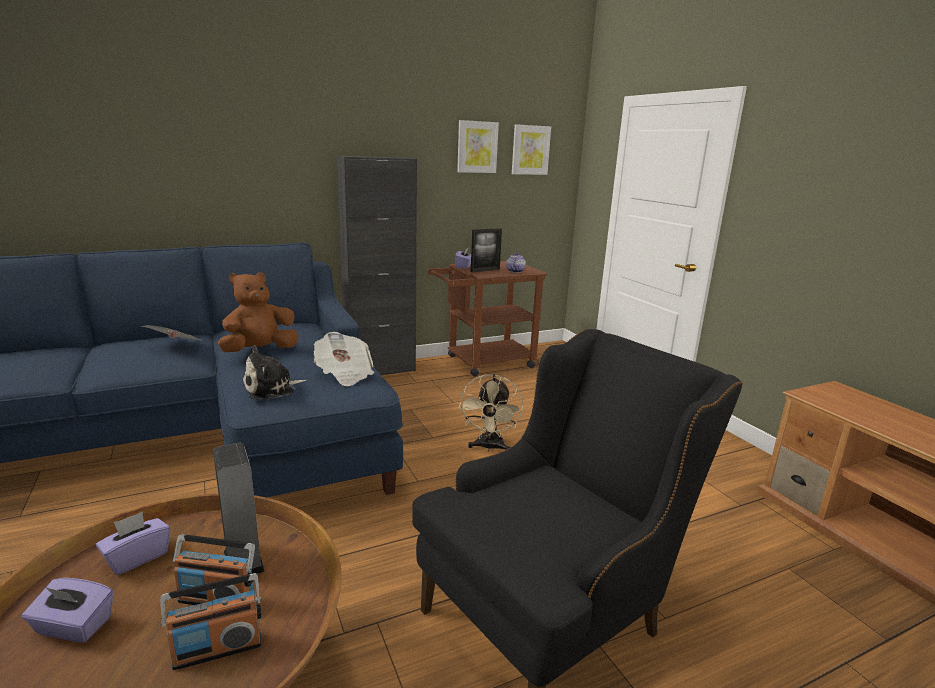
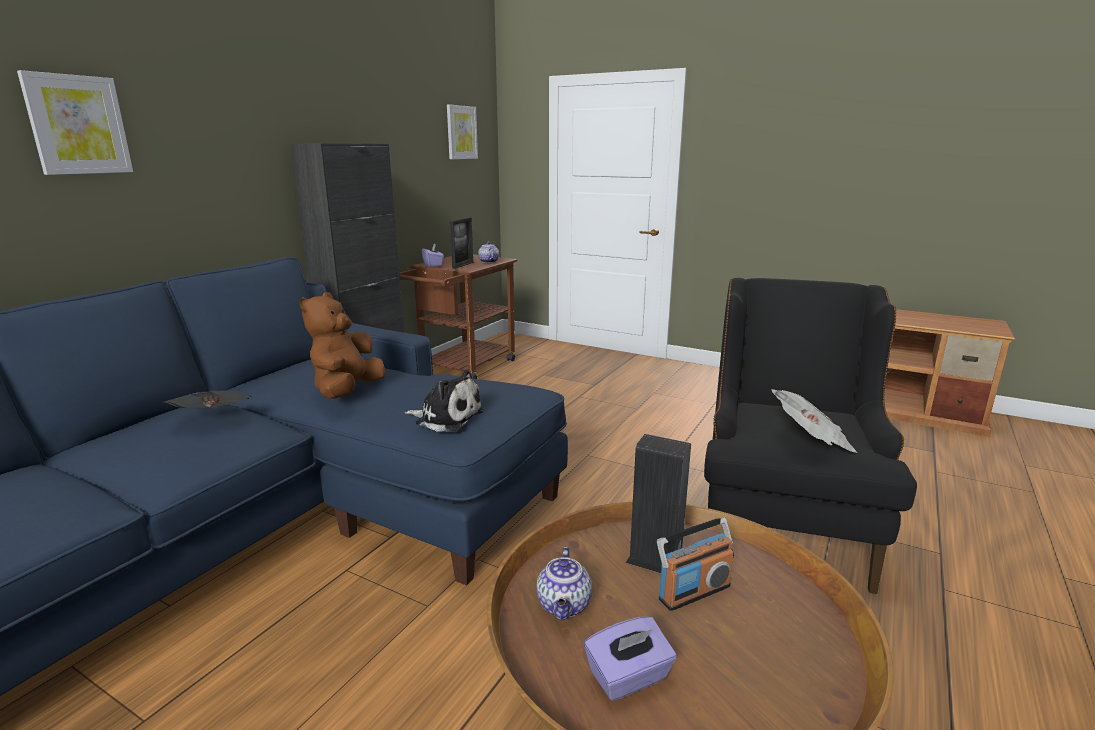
camera: 35 degrees left, 0 degrees up
purple tissue box [96,512,170,575] -> teapot [536,547,592,620]
radio [160,573,262,670] -> none
plush toy [243,345,306,400] -> plush toy turned 90 degrees counterclockwise [404,370,484,432]
newspaper [314,332,374,386] -> newspaper moved to [772,389,857,453]
picture [457,120,499,173] -> picture moved to [17,70,133,175]
beige fan [459,374,523,452] -> none

